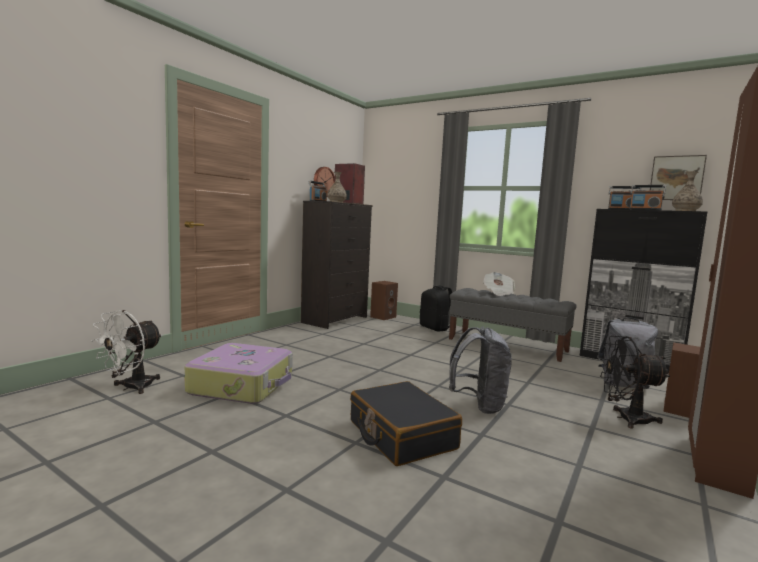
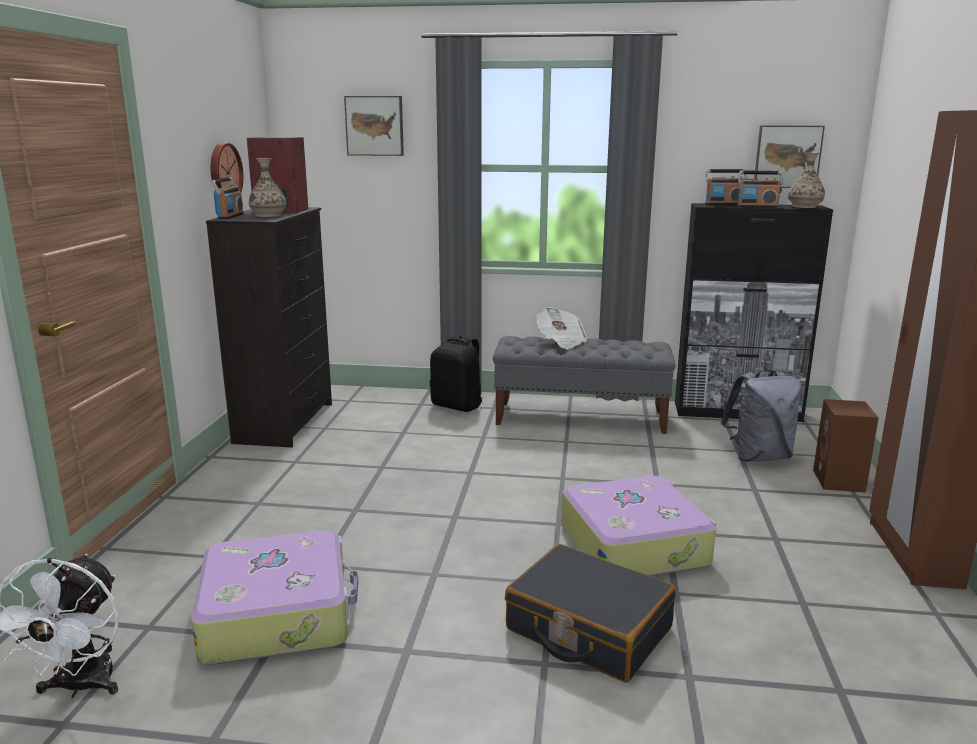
camera: 25 degrees left, 10 degrees up
brown speaker [370,281,398,320] -> none
grey backpack [449,326,512,414] -> suitcase [561,476,716,576]
black fan [600,336,670,429] -> none
none -> picture [344,96,404,156]

